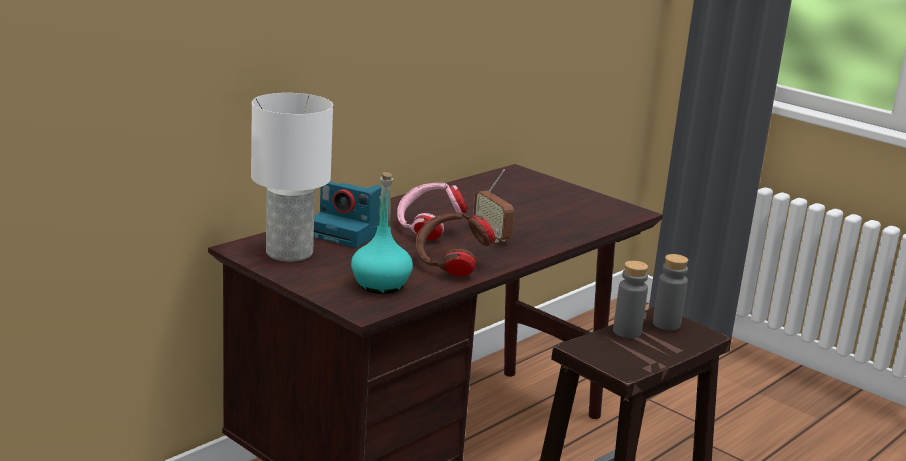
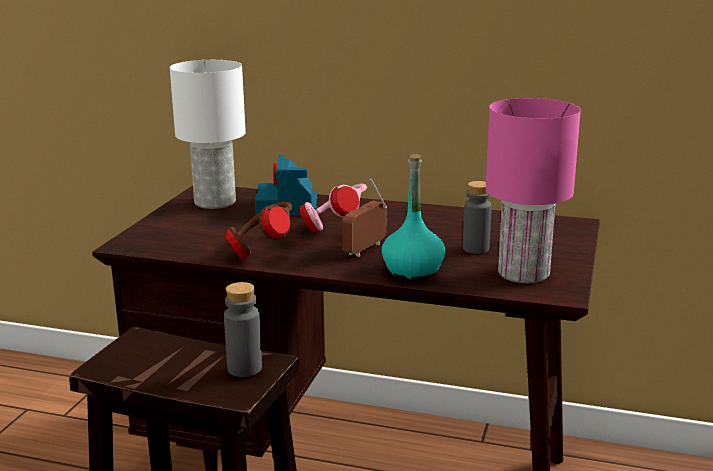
camera: 65 degrees right, 0 degrees up
turquoise bottle [351,172,413,294] -> turquoise bottle moved to [382,154,445,281]
grey bottle [613,261,648,338] -> grey bottle moved to [463,181,491,254]
none -> pink table lamp [486,98,581,283]

